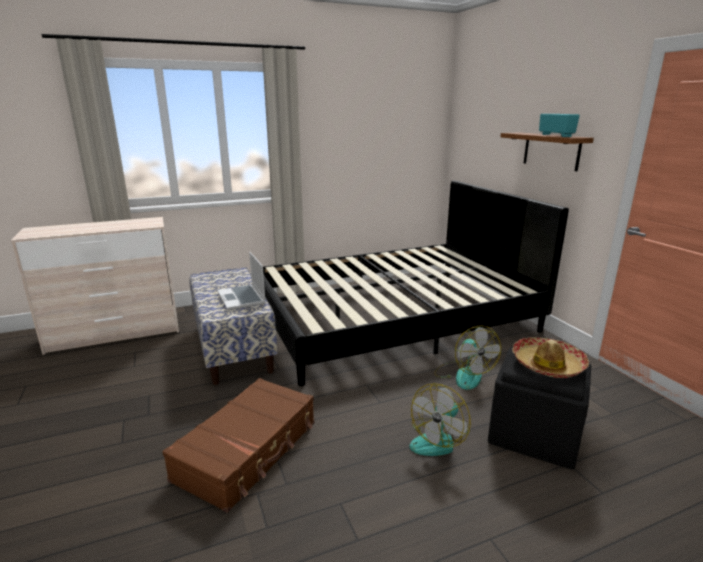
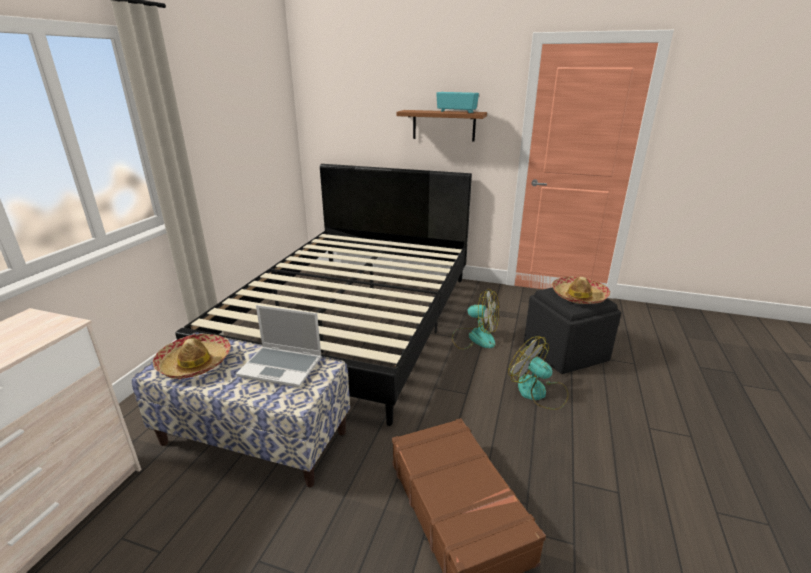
camera: 50 degrees left, 5 degrees up
fan [410,383,471,456] -> fan turned 150 degrees clockwise [508,336,569,410]
none -> hat [153,334,231,379]

